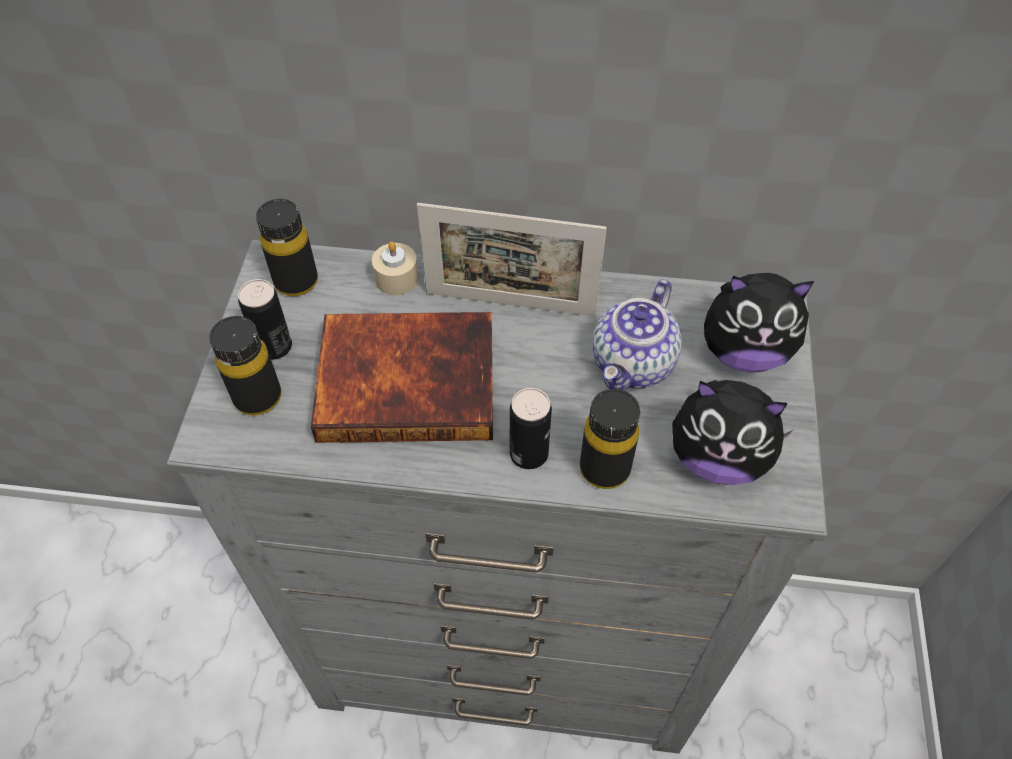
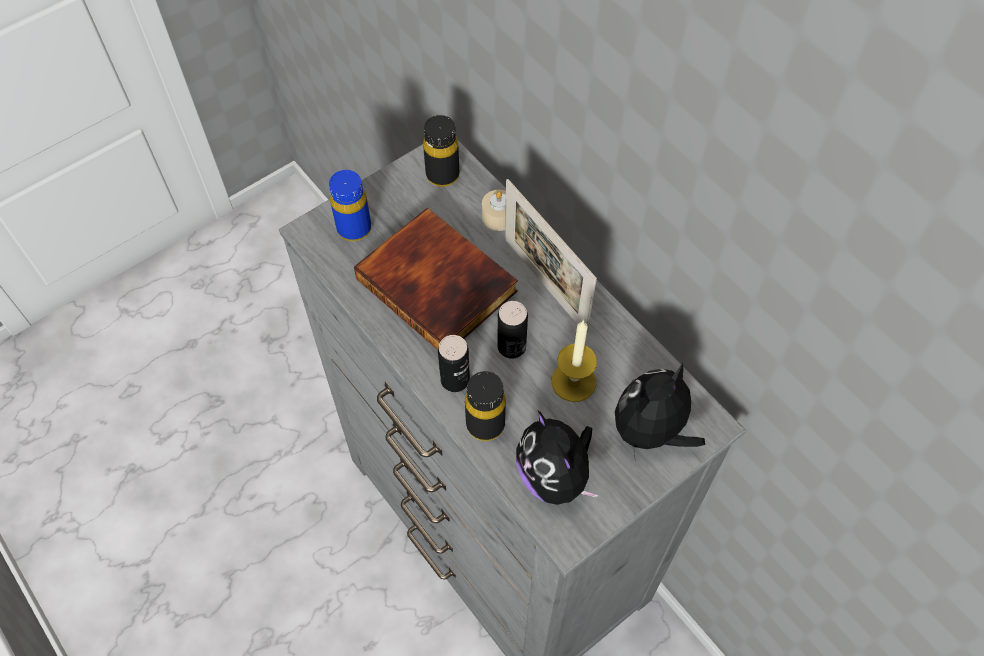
camera: 45 degrees right, 5 degrees up
black bottle [209,316,281,416] -> blue bottle [329,170,371,241]
can [238,279,292,360] -> can moved to [497,301,528,359]
teapot [592,279,682,390] -> candle [552,320,597,402]
plush toy [704,273,814,372] -> plush toy turned 90 degrees clockwise [615,362,705,455]

